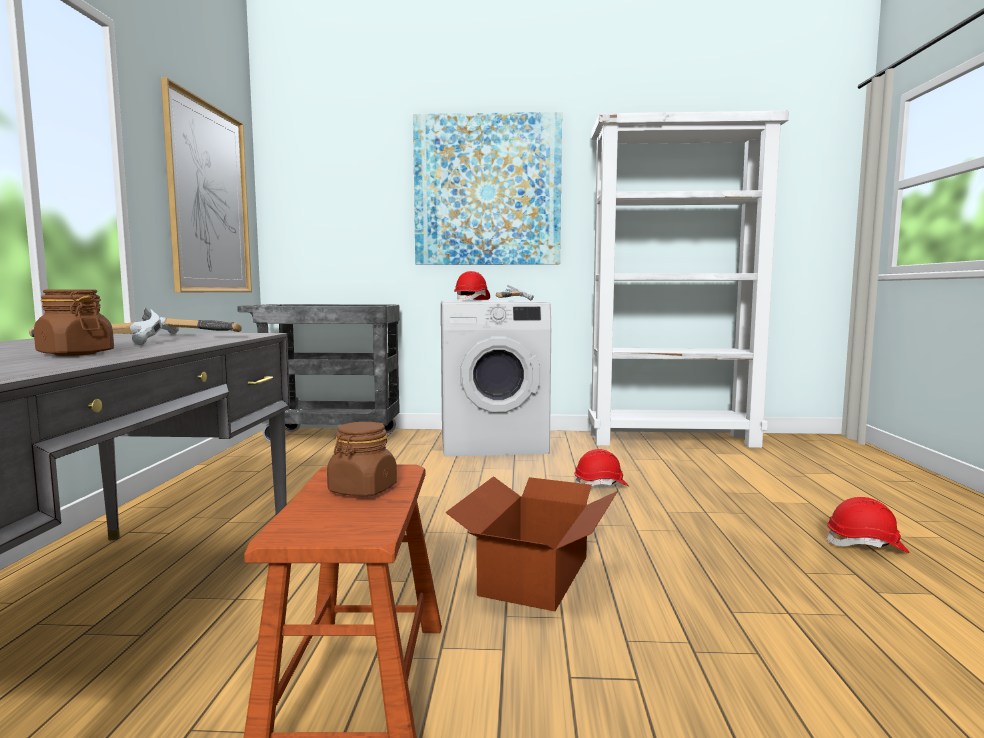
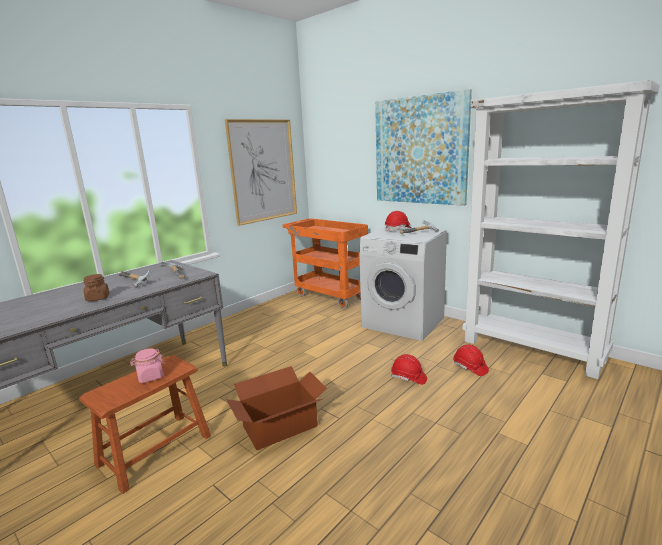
camera: 40 degrees right, 10 degrees up
black cart [237,304,400,442] -> orange cart [283,218,368,308]
brown jar [327,422,397,496] -> pink jar [130,349,165,383]
red hard hat [827,497,910,553] -> red hard hat moved to [453,345,489,376]

